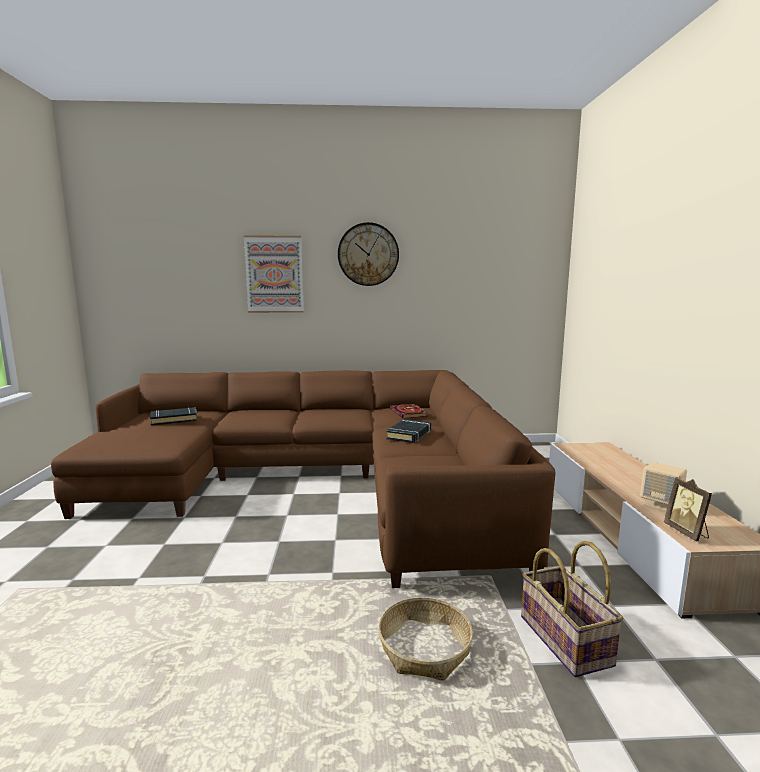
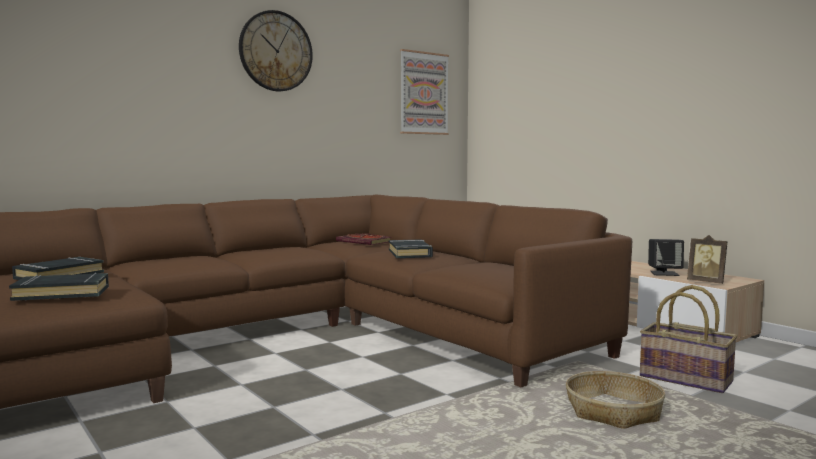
camera: 35 degrees left, 5 degrees down
picture [244,235,304,313] -> picture moved to [400,49,449,135]
beige speaker [640,462,687,511] -> black speaker [648,239,684,276]
none -> black book [9,273,109,301]

